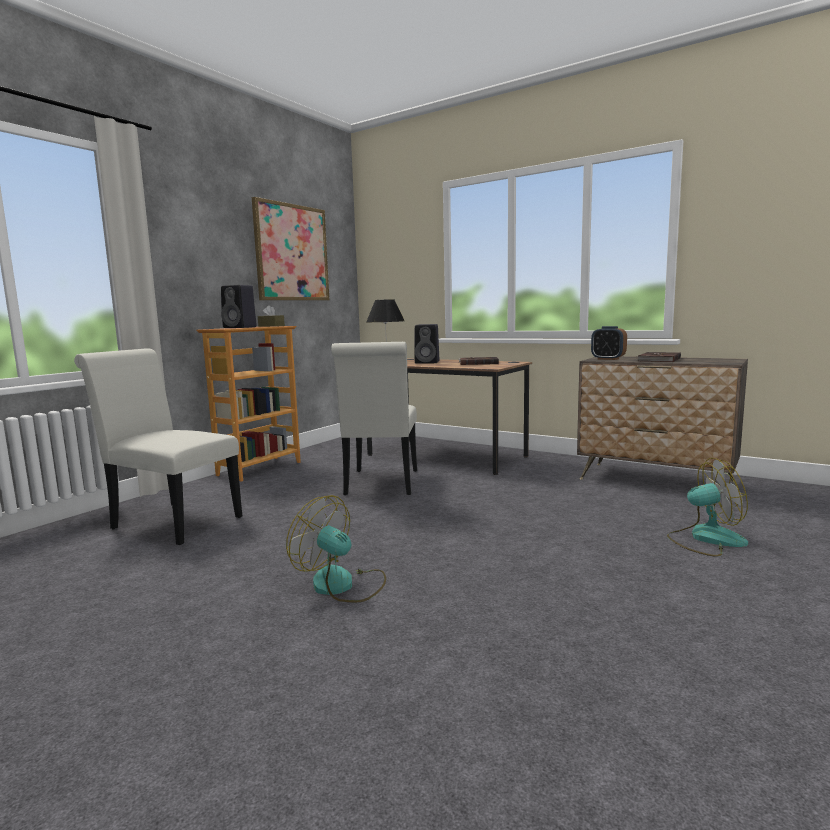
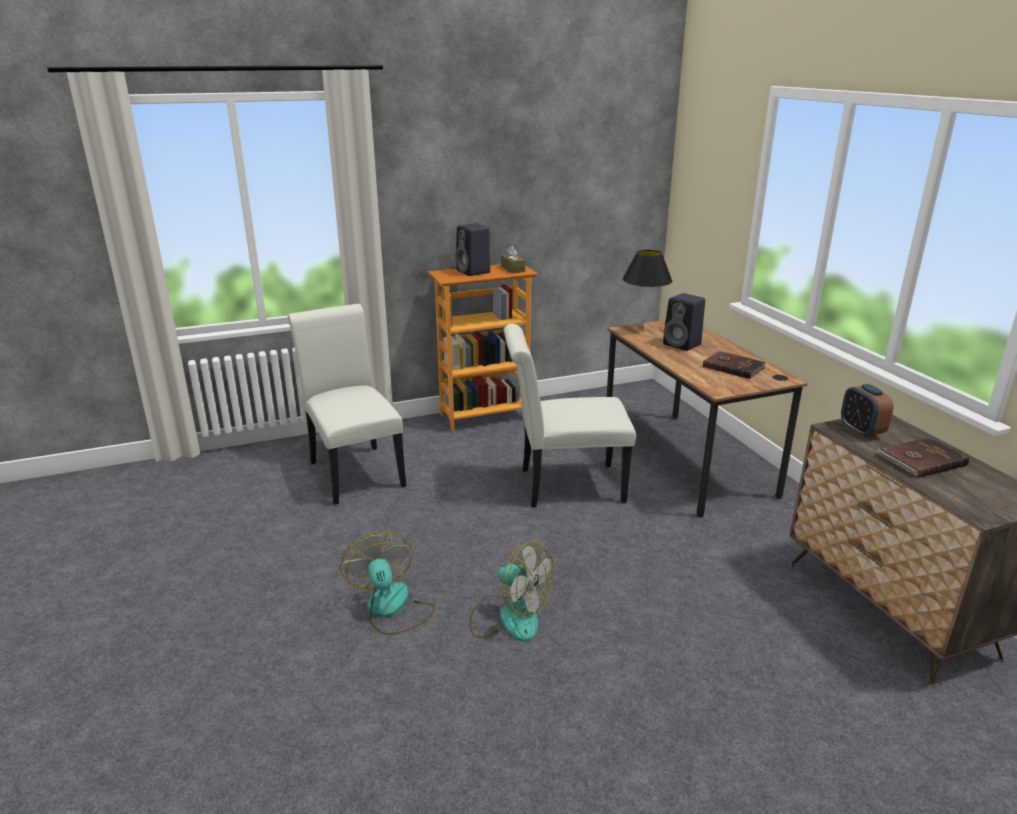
camera: 35 degrees right, 15 degrees up
picture [252,197,330,301] -> none
white chair [331,342,417,495] -> white chair turned 45 degrees clockwise [504,324,636,508]
fan [667,458,748,557] -> fan moved to [469,541,554,642]

